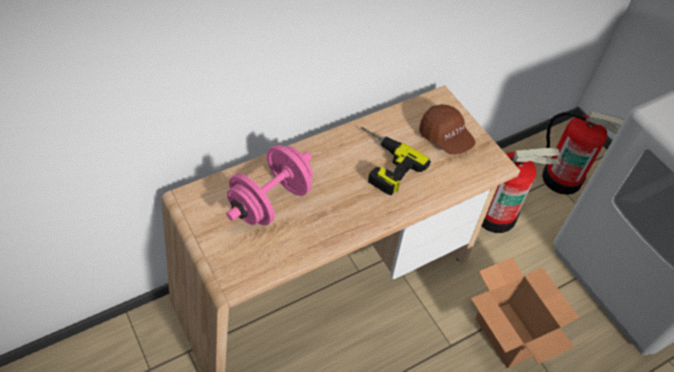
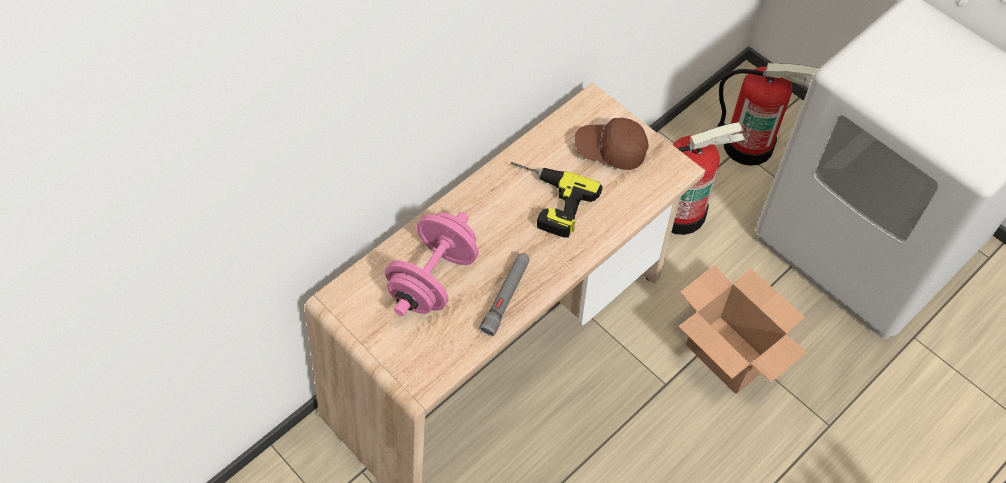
camera: 10 degrees left, 5 degrees up
brown cap [419,104,475,154] -> brown cap turned 150 degrees clockwise [575,118,649,170]
none -> grey flashlight [479,253,530,336]

